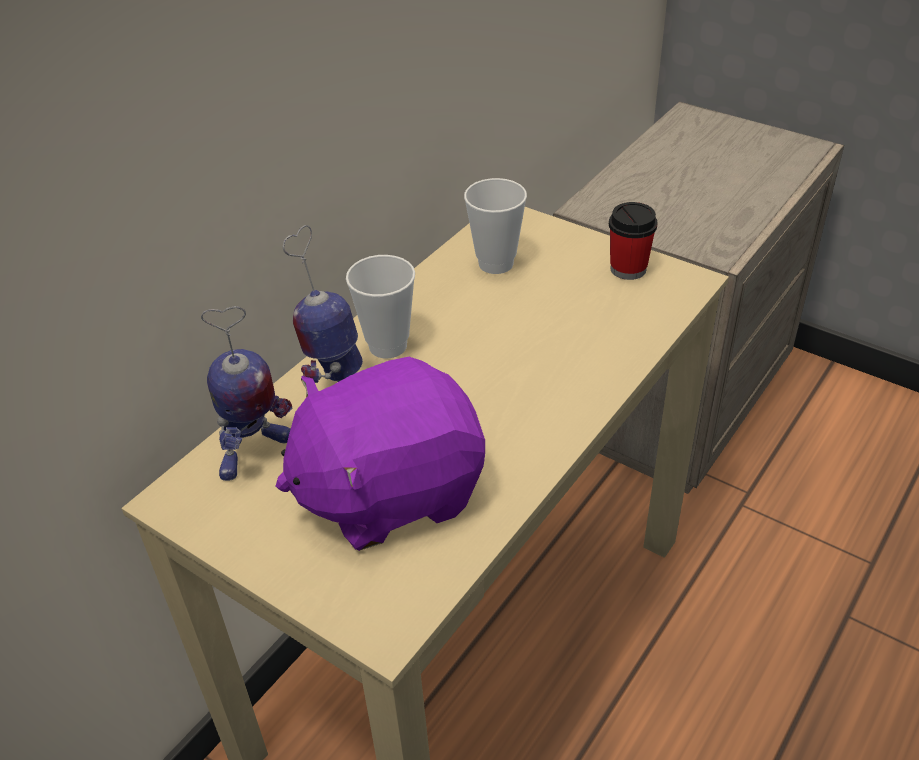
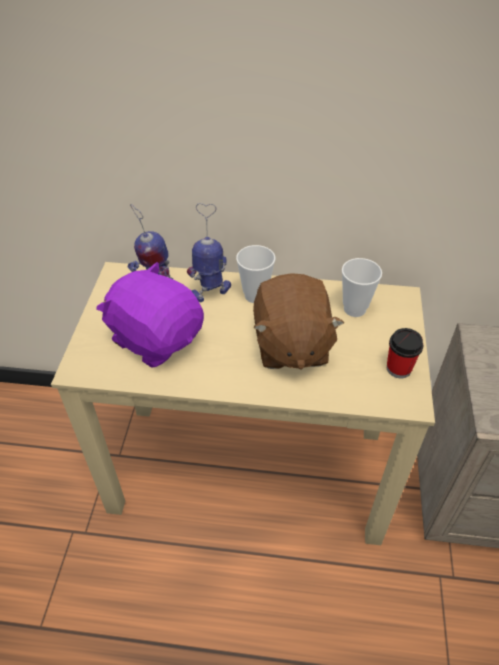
camera: 60 degrees right, 5 degrees up
none -> brown plush toy [253,273,344,370]

